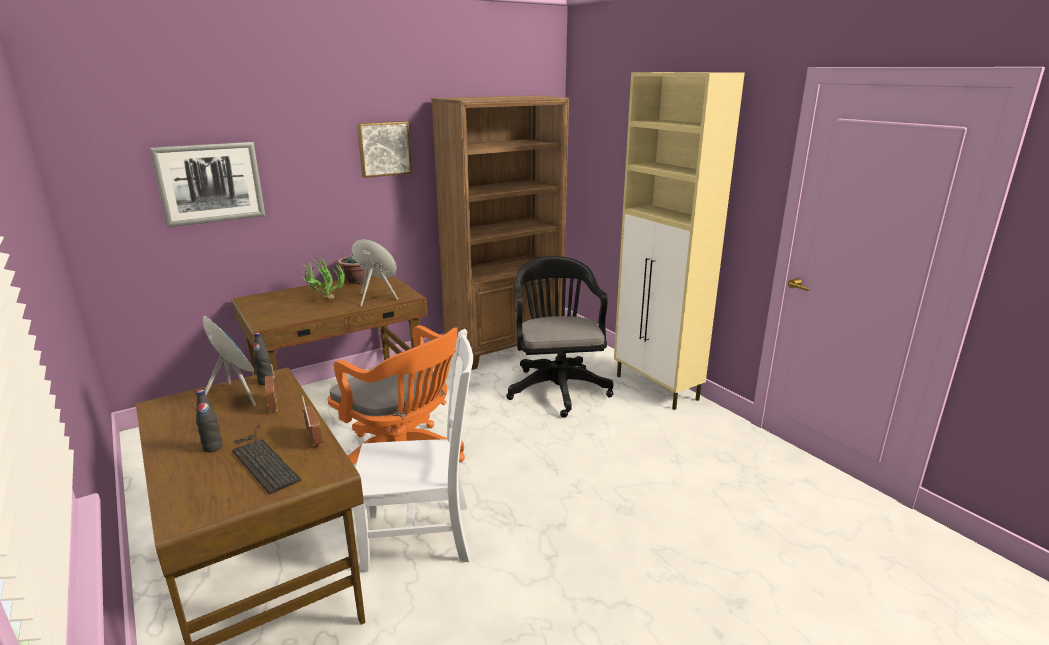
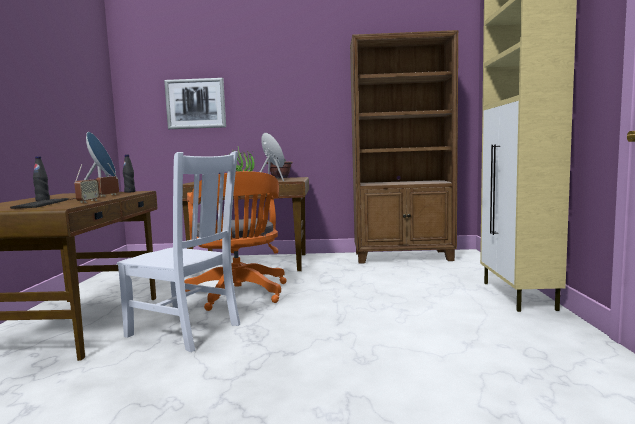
camera: 35 degrees right, 15 degrees down
picture [357,121,412,178] -> none
black office chair [506,256,614,418] -> none

